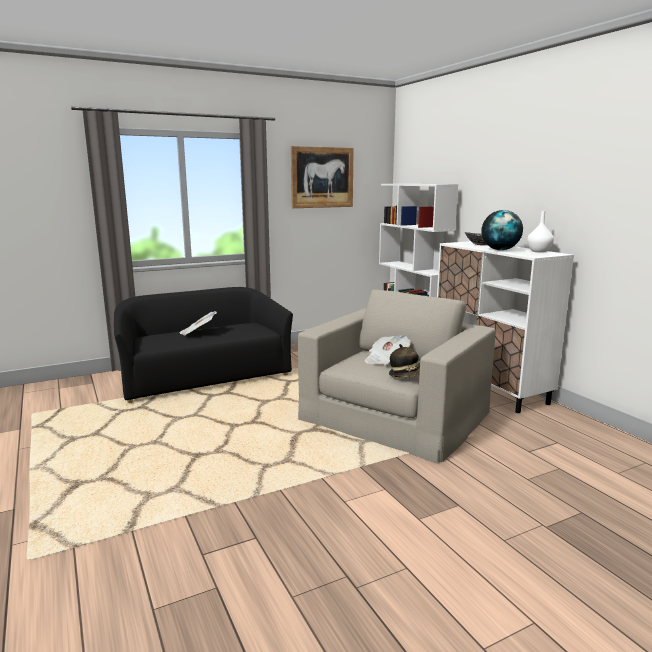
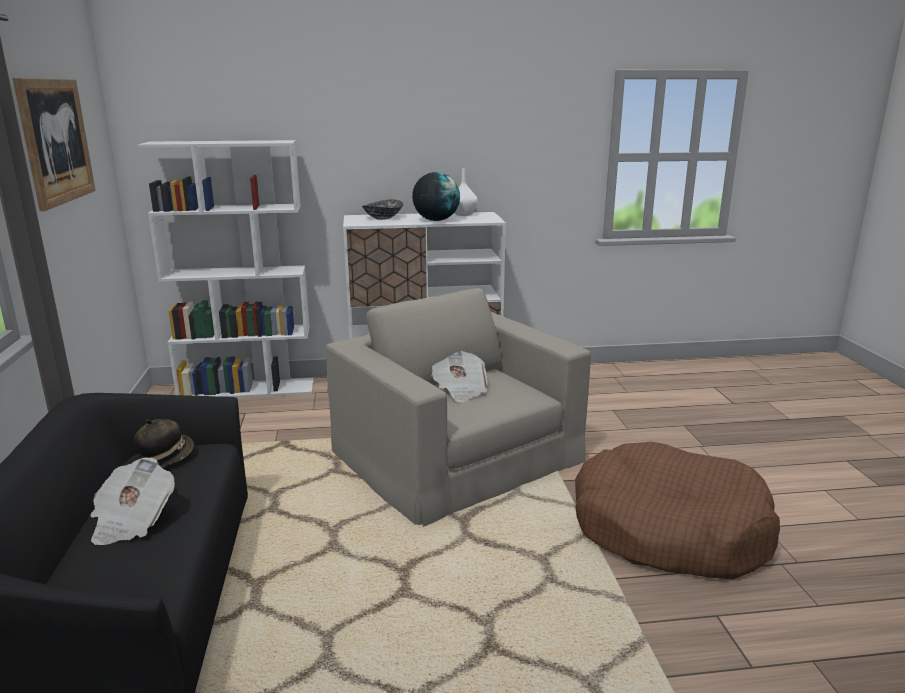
camera: 70 degrees left, 5 degrees up
hat [389,344,420,377] -> hat moved to [134,419,194,468]
none -> brown dog bed [575,442,780,579]

